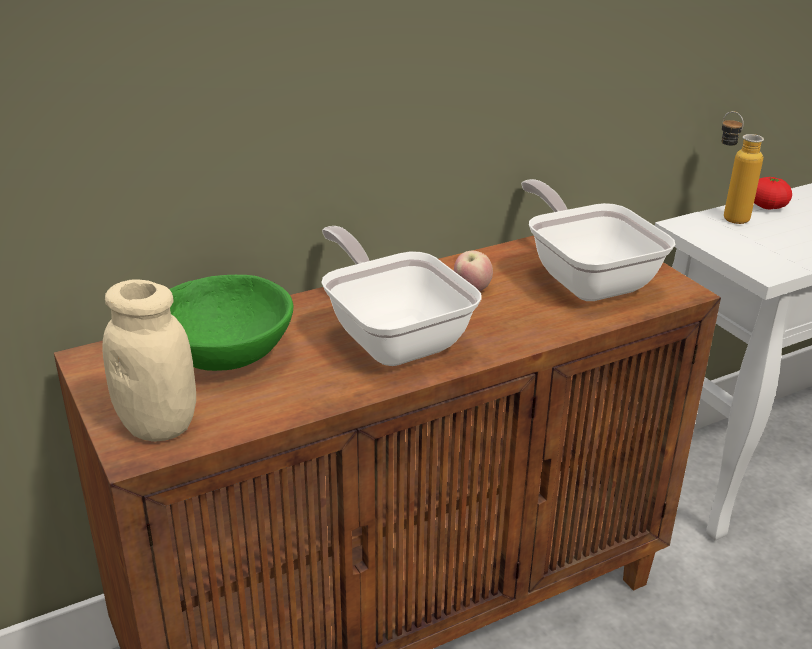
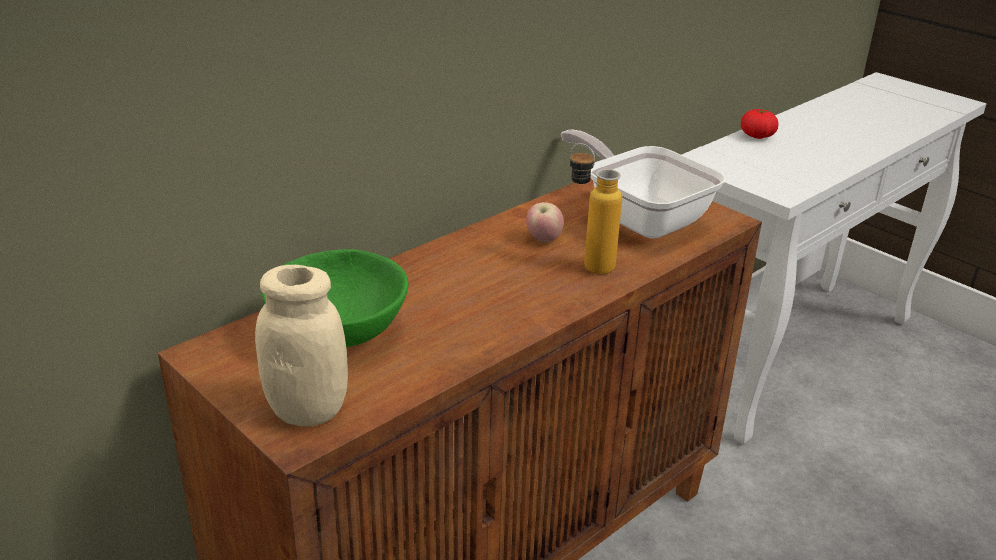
camera: 15 degrees left, 0 degrees up
frying pan [321,226,482,366] -> none
bottle [721,111,764,224] -> bottle moved to [570,143,622,275]

